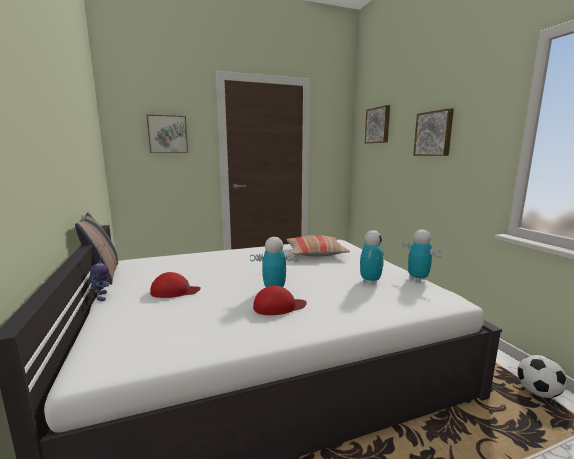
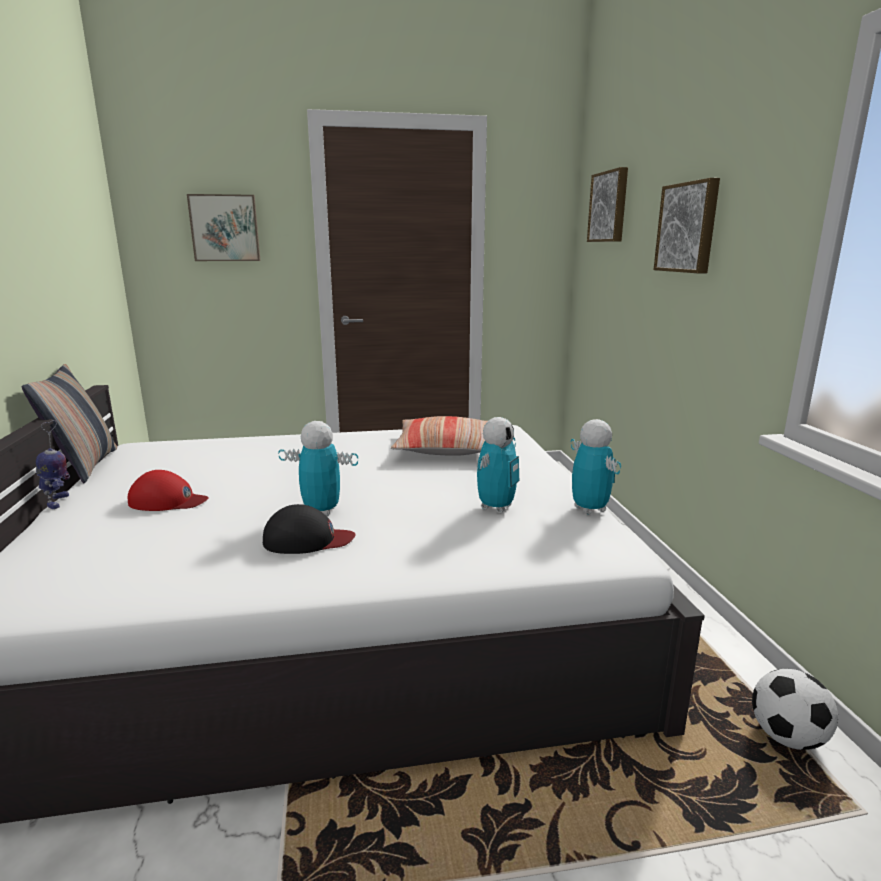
camera: 10 degrees right, 5 degrees up
red cap [253,285,307,315] -> black cap [263,504,355,554]

